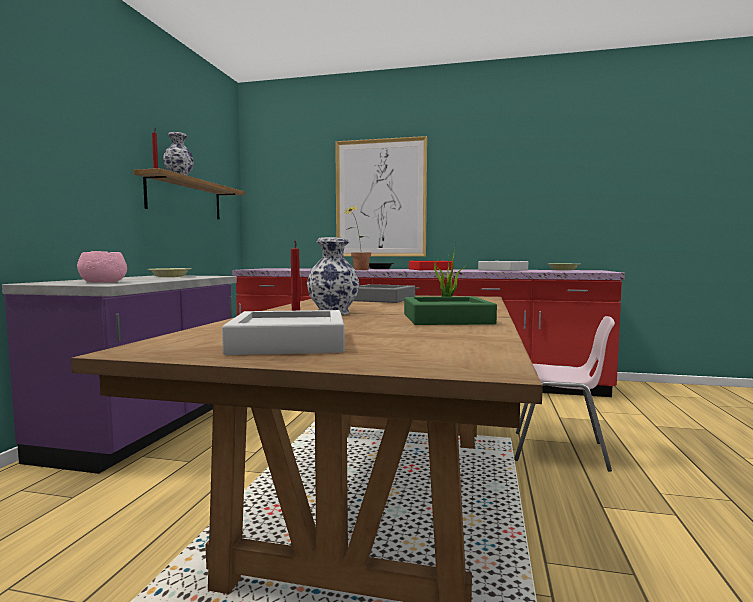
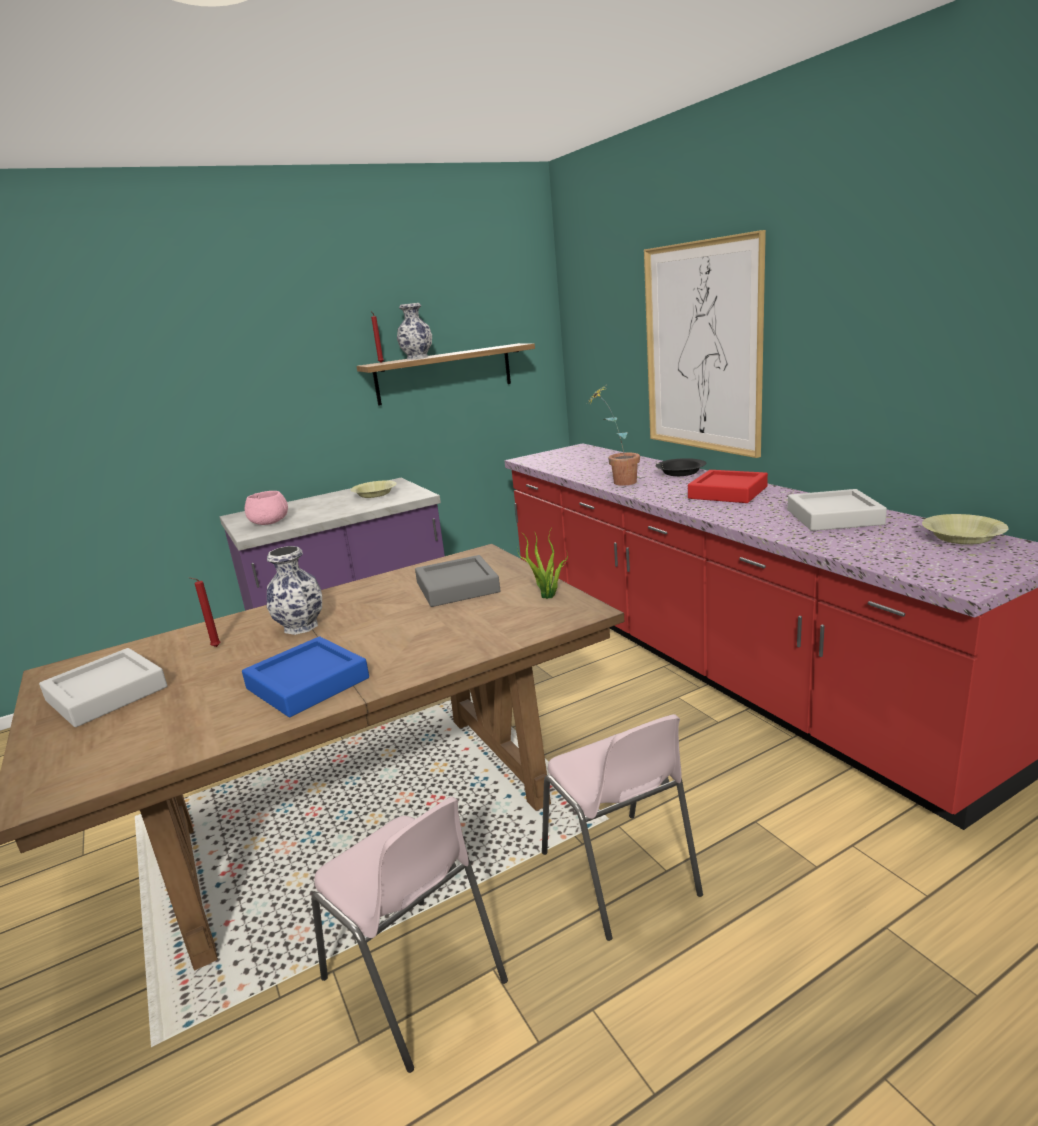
camera: 50 degrees right, 15 degrees up
green tray [404,297,497,325] -> blue tray [242,637,369,717]
none -> pink chair [311,797,508,1073]

